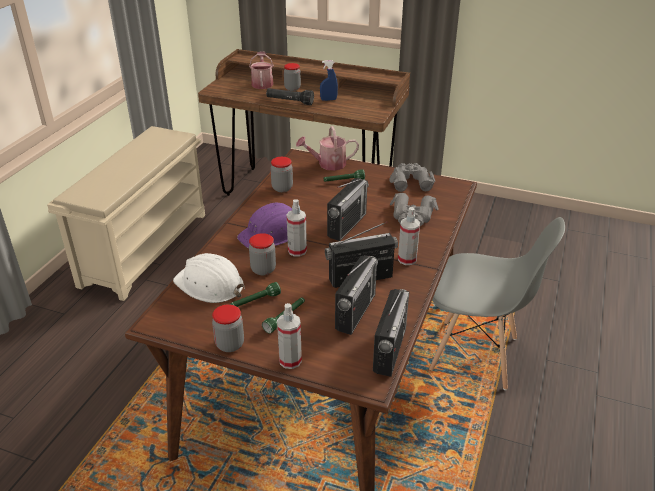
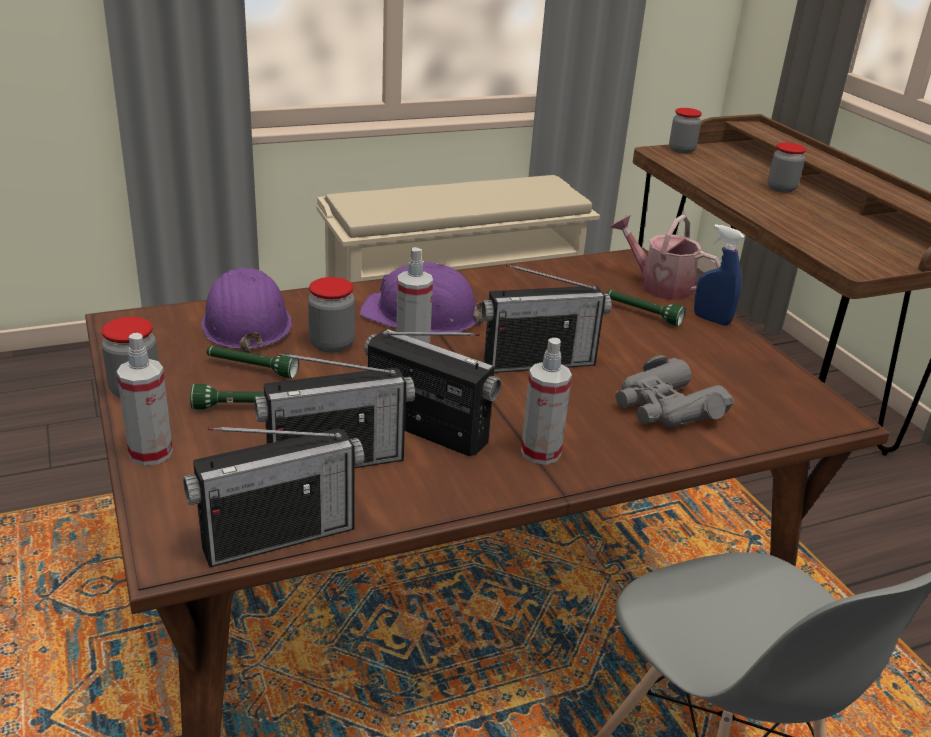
camera: 45 degrees right, 5 degrees down
white hard hat [173,253,245,303] -> purple hard hat [202,267,292,353]
watering can [249,51,274,89] -> none
black flashlight [266,88,314,105] -> none
jar [271,157,293,192] -> jar moved to [669,108,702,154]
blue spray bottle [320,60,338,101] -> blue spray bottle moved to [694,224,744,326]
grey binoculars [389,163,435,192] -> none

